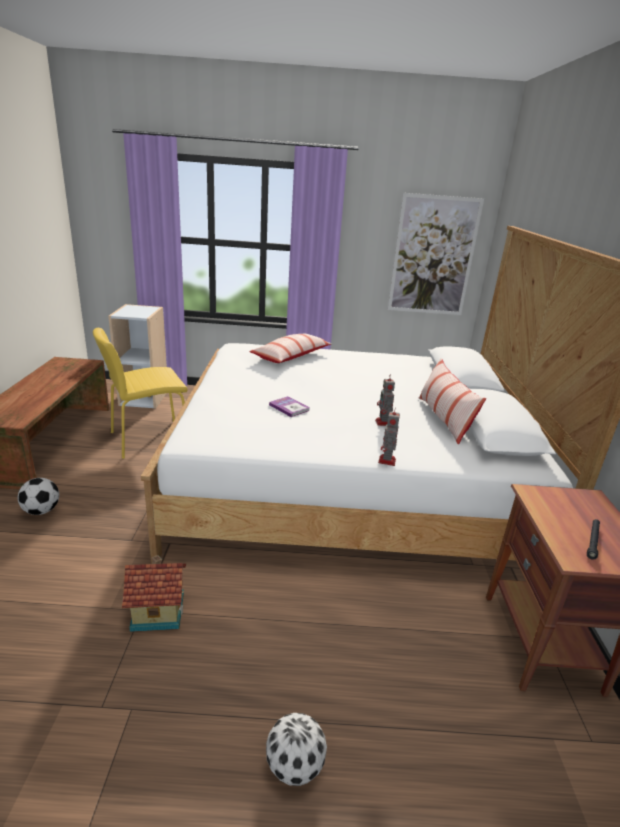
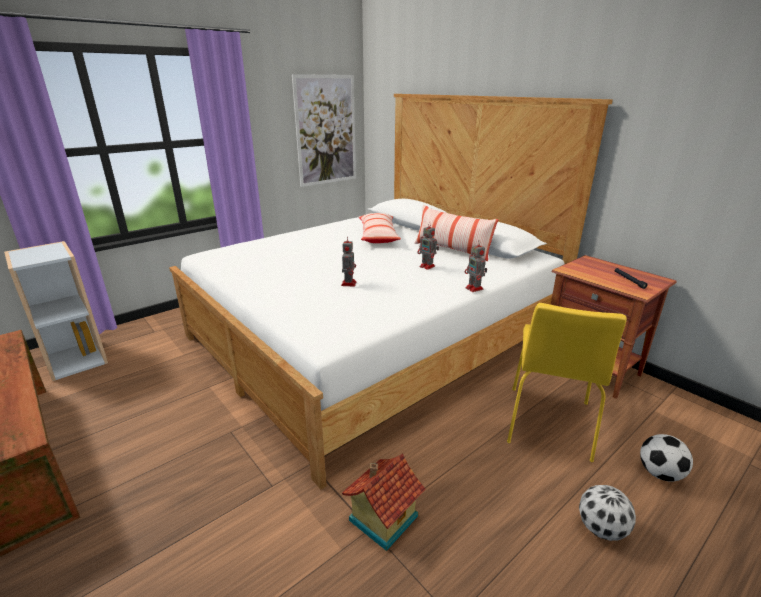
camera: 40 degrees left, 0 degrees up
football [18,478,59,515] -> football moved to [640,434,693,481]
yellow chair [93,328,188,459] -> yellow chair moved to [507,303,627,462]
pillow [249,333,331,363] -> pillow moved to [359,213,401,243]
book [269,396,310,417] -> toy robot [341,236,356,286]

